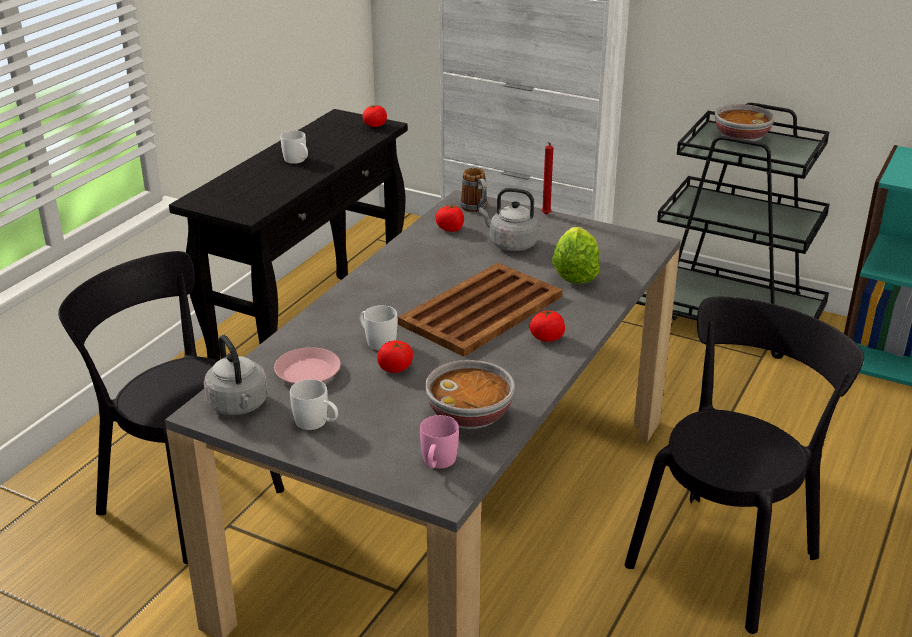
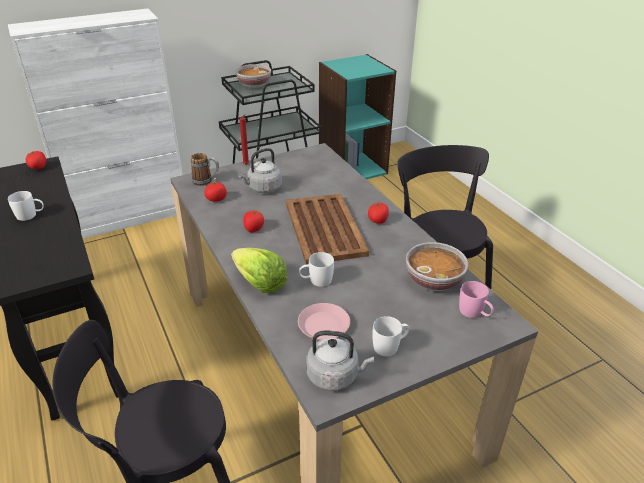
camera: 55 degrees left, 5 degrees up
tomato [377,340,413,373] -> tomato moved to [243,211,264,232]
lettuce [552,227,599,284] -> lettuce moved to [231,248,287,293]

